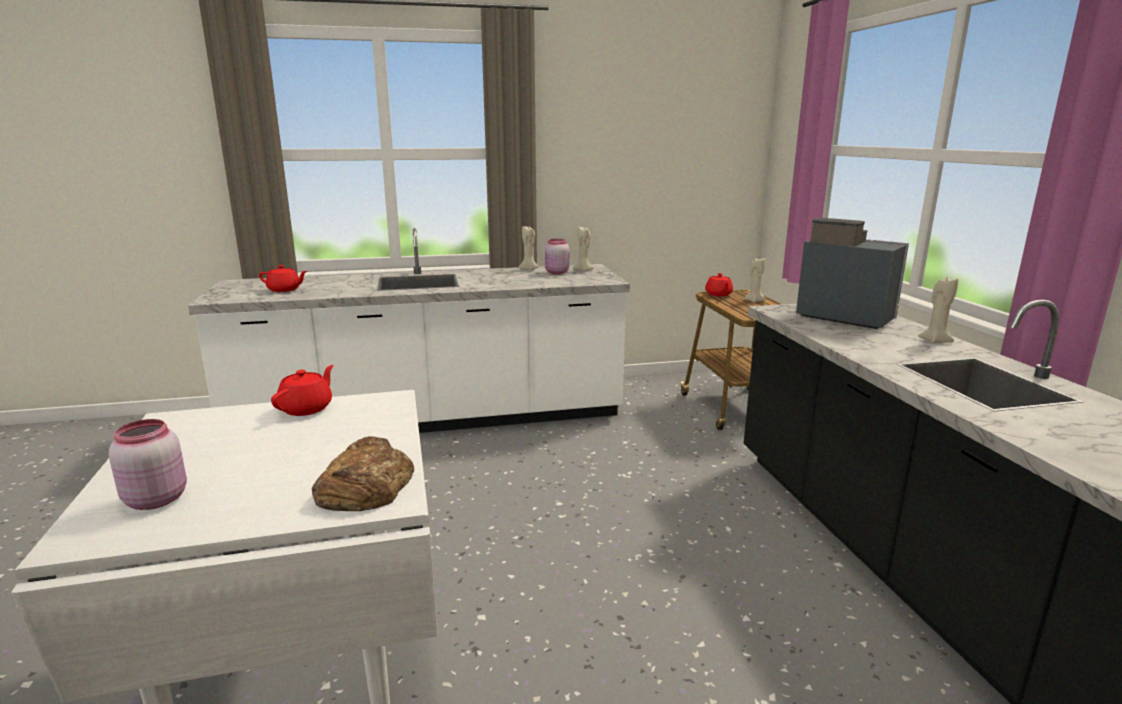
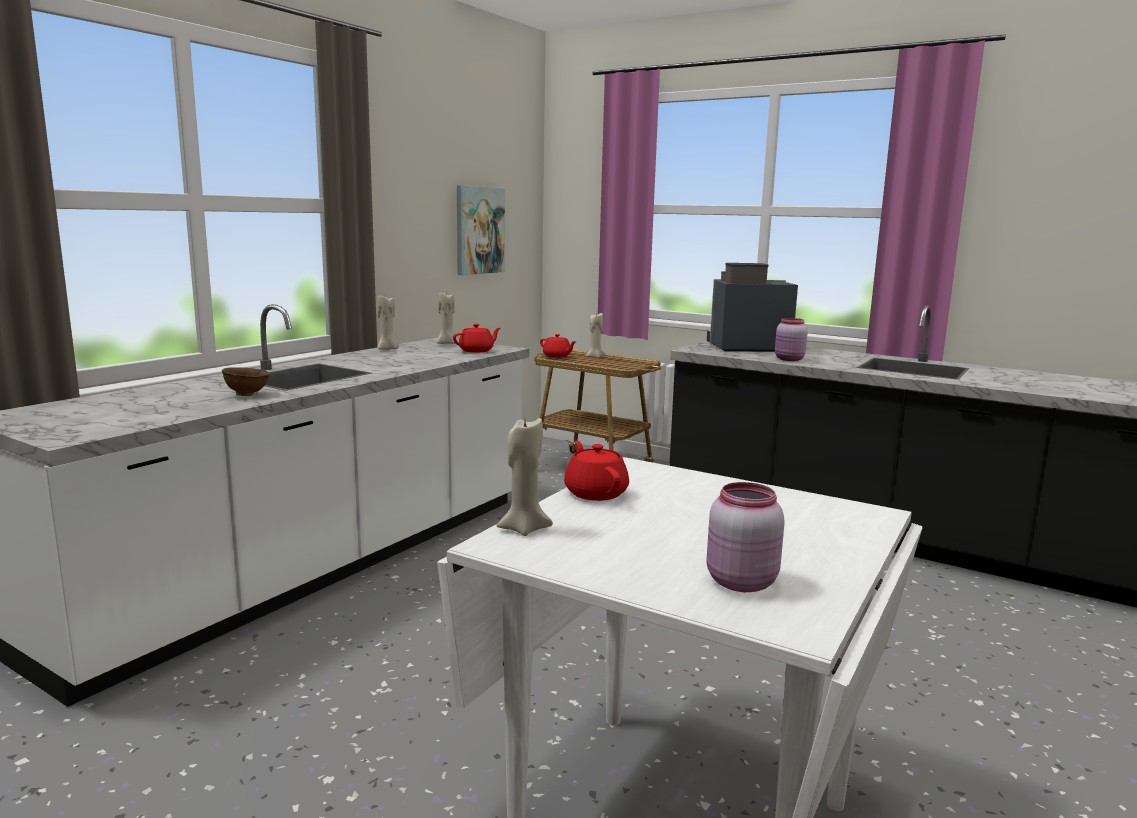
camera: 45 degrees left, 5 degrees down
red teapot [259,265,307,292] -> red teapot moved to [453,324,501,353]
bread [312,436,414,511] -> none
pink jar [545,239,569,274] -> pink jar moved to [775,318,808,361]
beige candle [918,275,958,344] -> beige candle moved to [496,418,553,536]
none -> brown bowl [222,367,270,396]
none -> picture [457,185,505,275]

